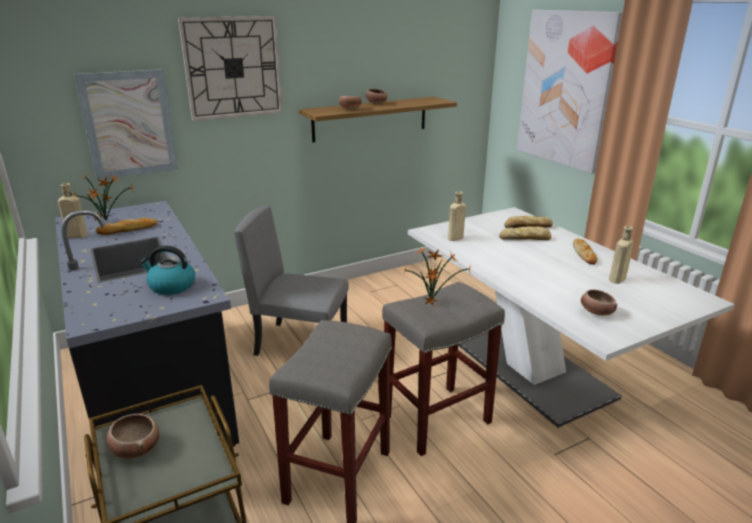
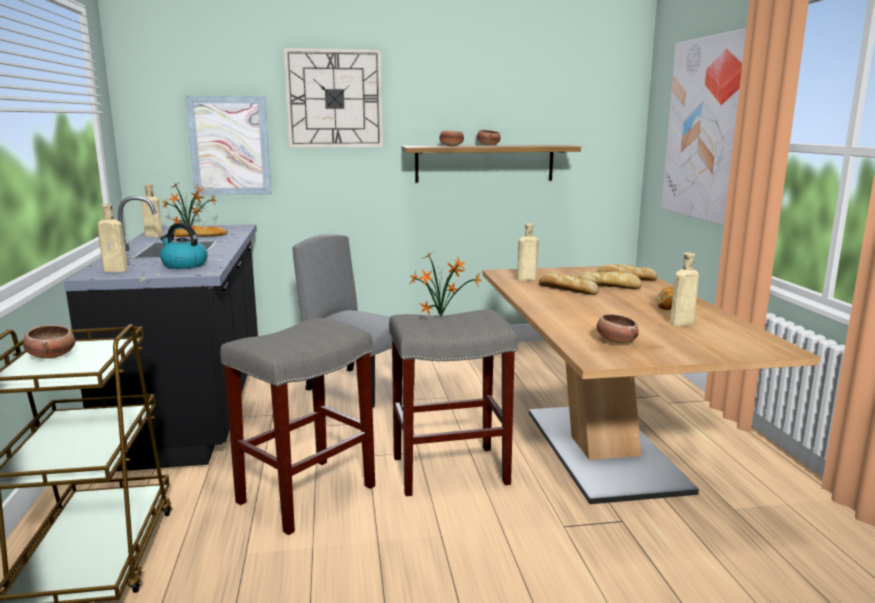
camera: 20 degrees right, 10 degrees down
white dining table [408,207,735,428] -> brown dining table [482,265,820,504]
none -> beige bottle [97,204,128,272]
none -> bread [539,273,599,295]

